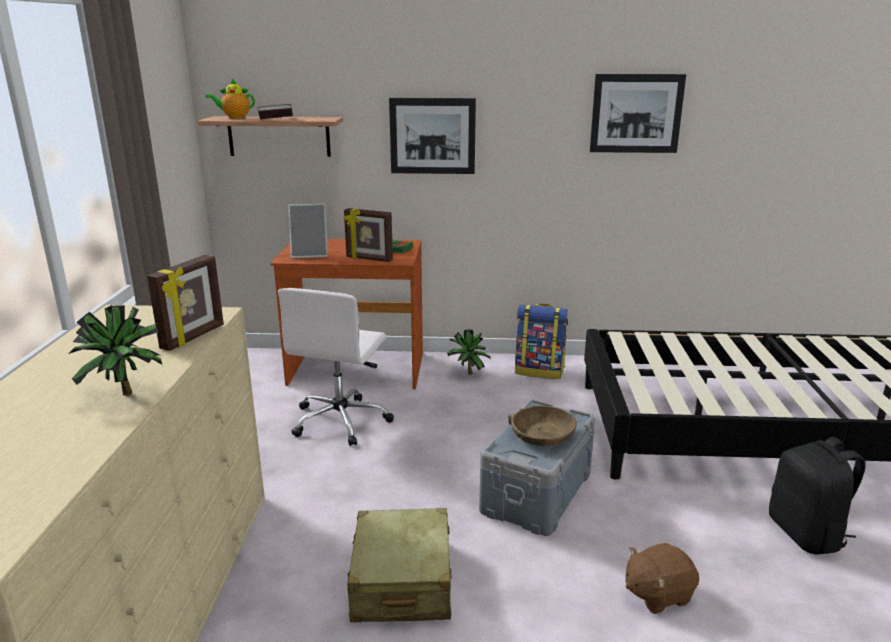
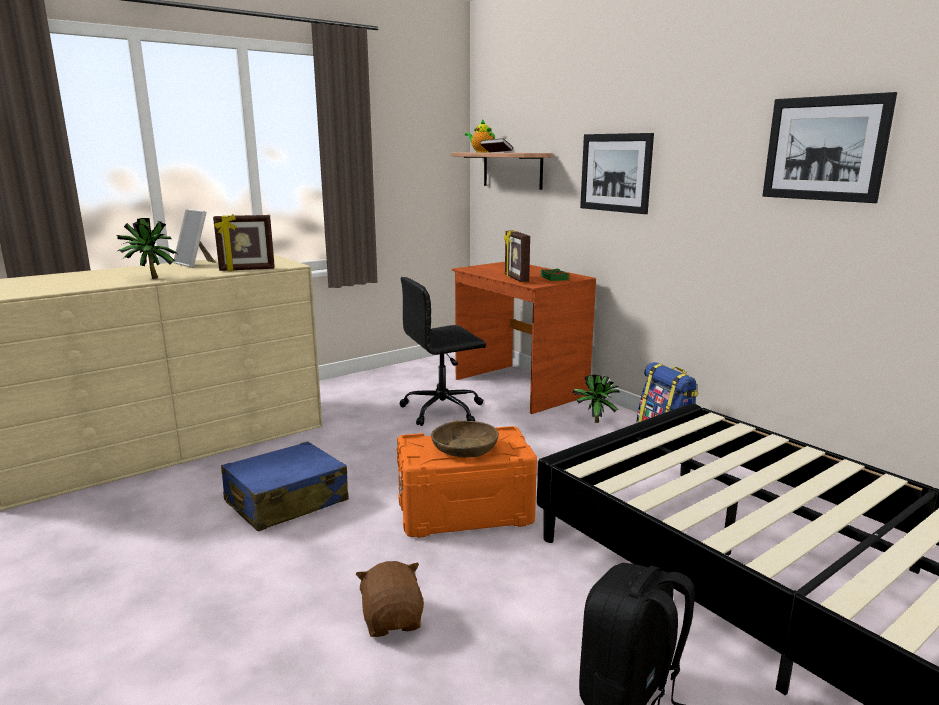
camera: 50 degrees right, 5 degrees down
white office chair [278,288,394,446] -> black office chair [399,277,486,426]
picture frame [288,203,328,258] -> picture frame moved to [173,209,216,268]
beige suitcase [347,508,452,622] -> blue suitcase [221,441,349,532]
grey storage box [479,399,595,536] -> orange storage box [397,426,537,538]
brown plush toy [625,543,699,614] -> brown plush toy turned 45 degrees clockwise [356,561,424,637]

